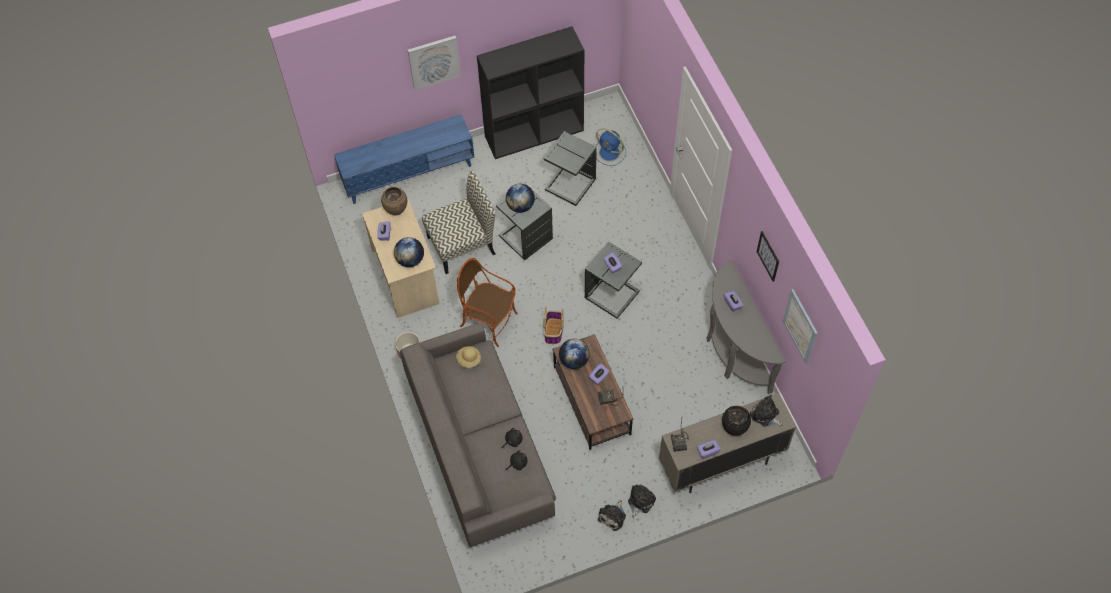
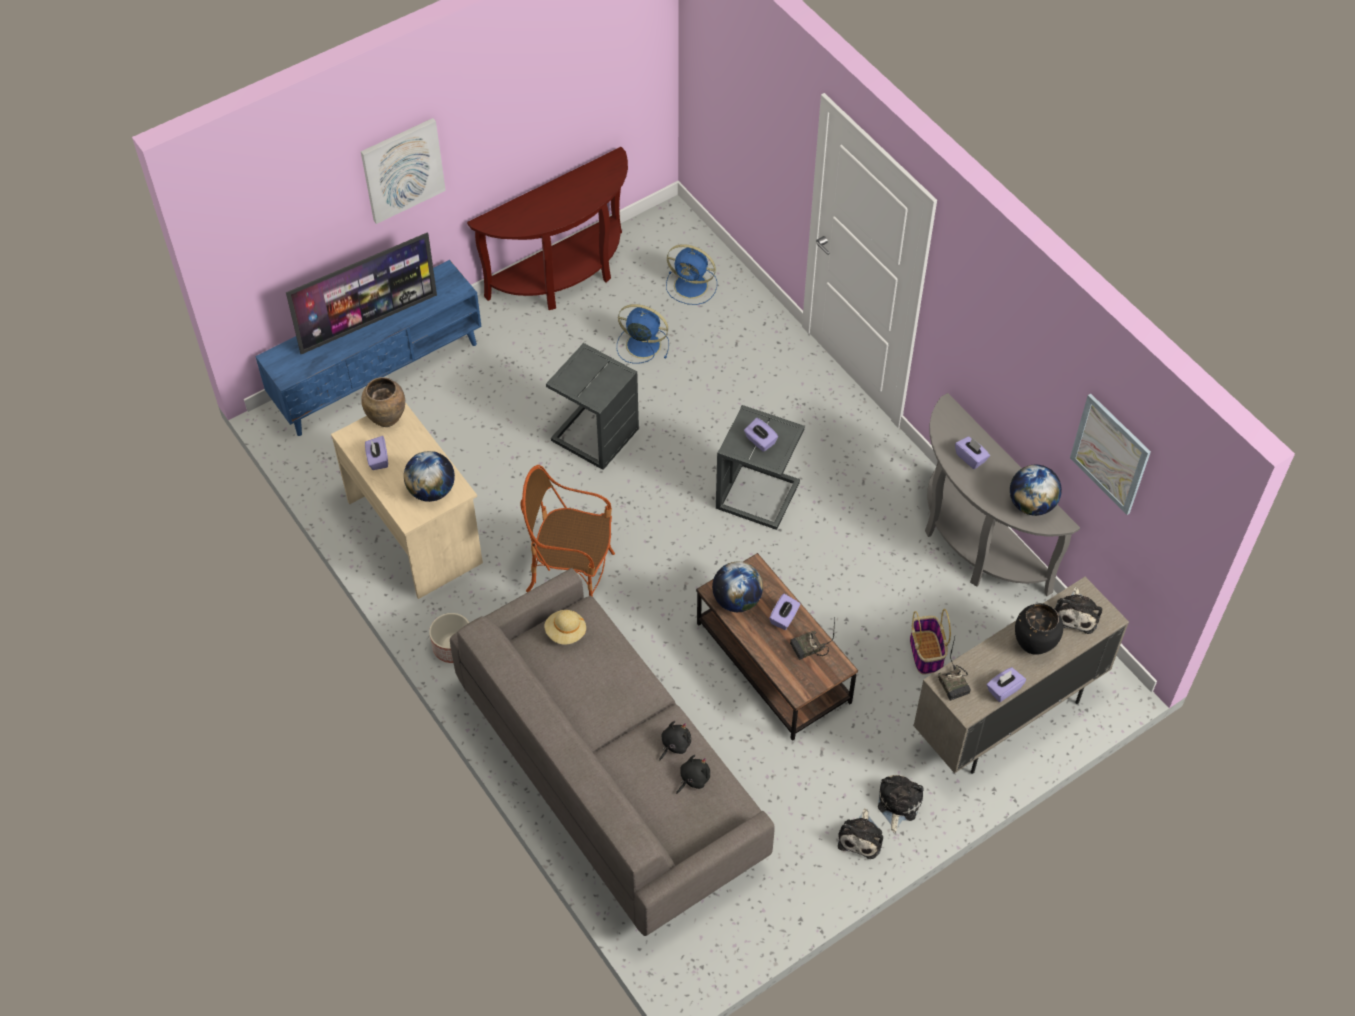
camera: 15 degrees left, 5 degrees down
chair [422,170,496,274] -> none
black bookcase [477,26,584,159] -> brown console table [467,147,628,310]
globe [506,184,535,213] -> globe moved to [1010,465,1062,516]
grey side table [544,131,597,206] -> blue fan [617,304,669,364]
basket [544,307,564,344] -> basket moved to [910,609,951,675]
plush toy [750,395,783,427] -> plush toy turned 105 degrees counterclockwise [1055,587,1102,634]
picture [757,231,779,282] -> none
none -> television [286,232,437,354]

